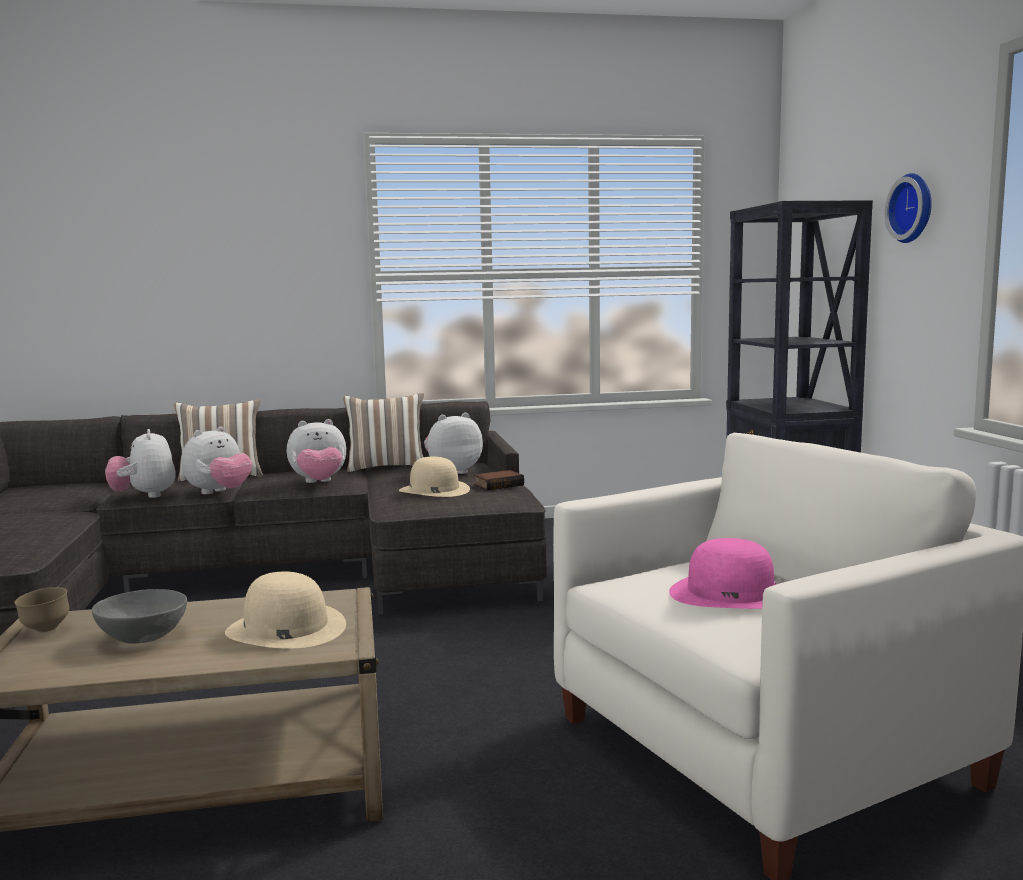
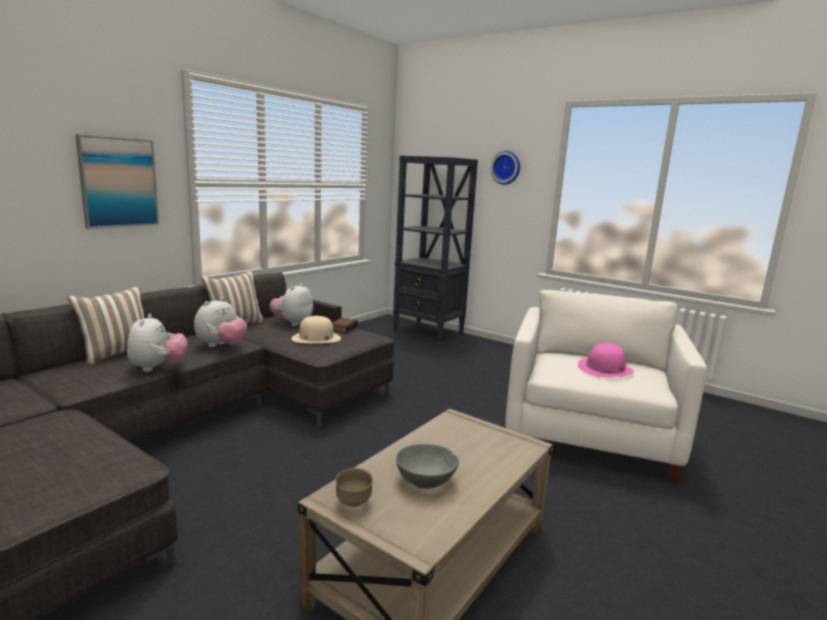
camera: 45 degrees left, 5 degrees up
plush toy [105,429,176,498] -> none
beige hat [225,572,346,649] -> none
none -> picture [75,135,159,229]

